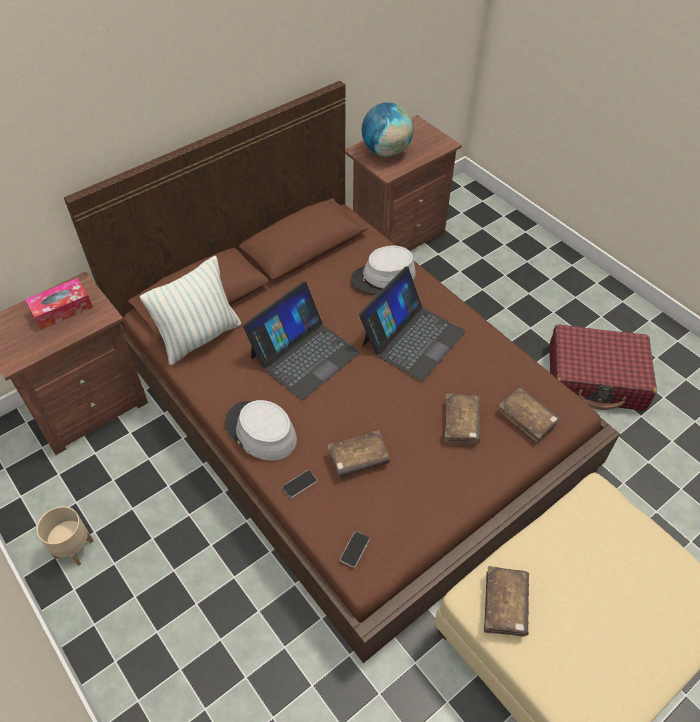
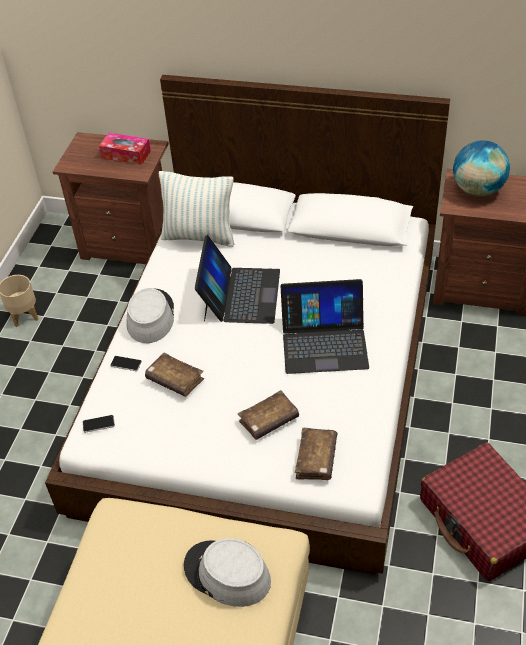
camera: 55 degrees right, 5 degrees down
brown bed [64,81,620,663] -> white bed [45,75,450,575]
laptop [243,281,360,400] -> laptop turned 90 degrees counterclockwise [195,235,280,324]
grey hat [351,246,416,295] -> grey hat moved to [184,538,271,607]
brown book [484,566,529,637] -> none

